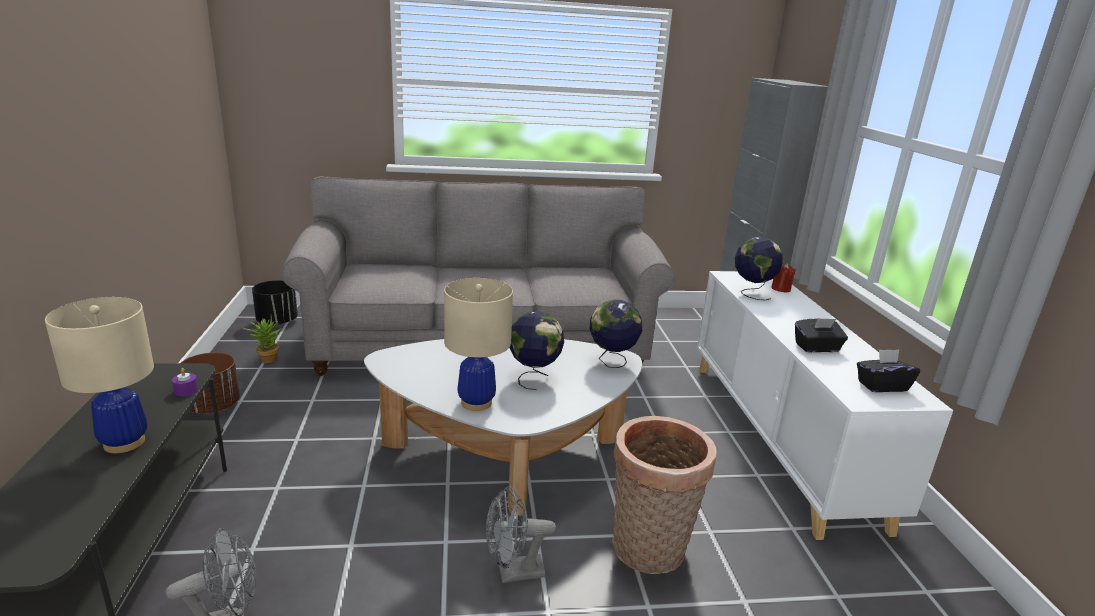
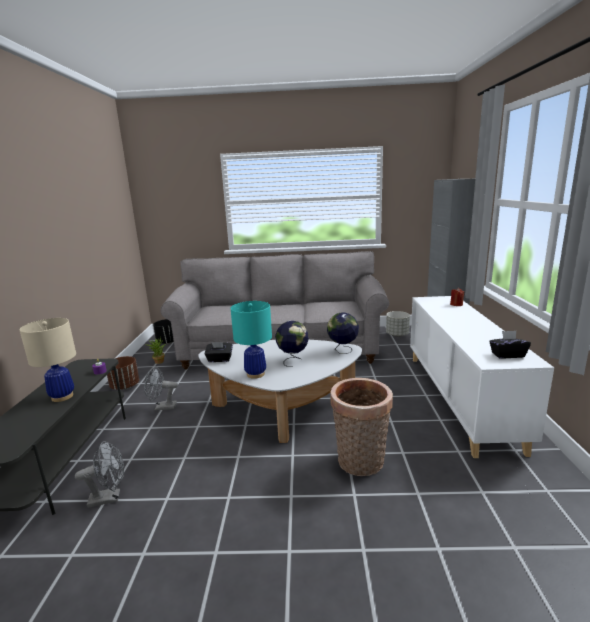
camera: 10 degrees right, 5 degrees down
beige table lamp [444,278,513,411] -> turquoise table lamp [231,301,272,379]
grey fan [486,486,556,583] -> grey fan moved to [144,366,178,411]
globe [735,237,783,300] -> none
black tissue box [795,318,848,352] -> black tissue box moved to [205,342,233,362]
none -> grey planter [386,311,410,337]

